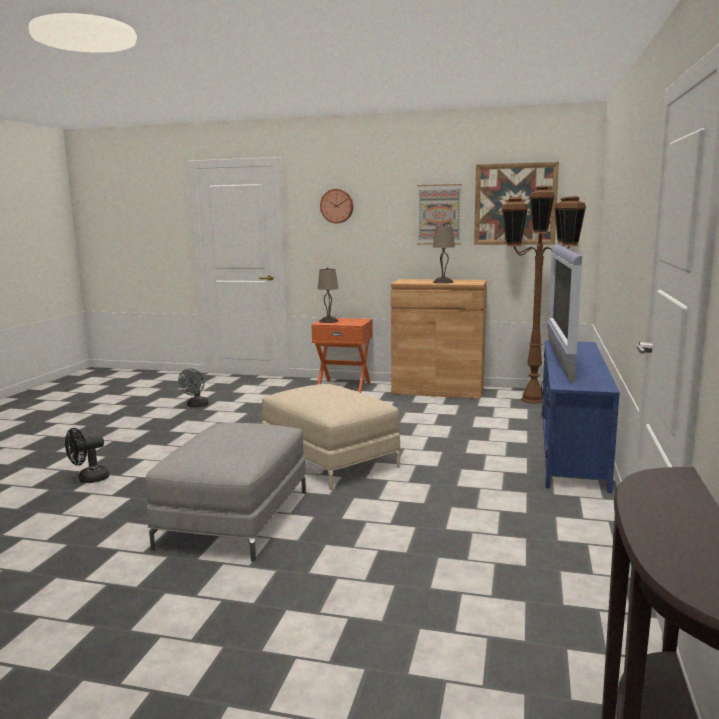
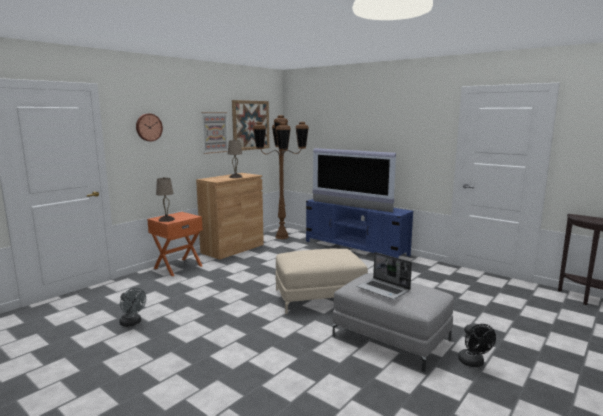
camera: 65 degrees left, 0 degrees up
black fan [65,428,109,483] -> black fan moved to [458,324,496,367]
none -> laptop [357,252,412,300]

